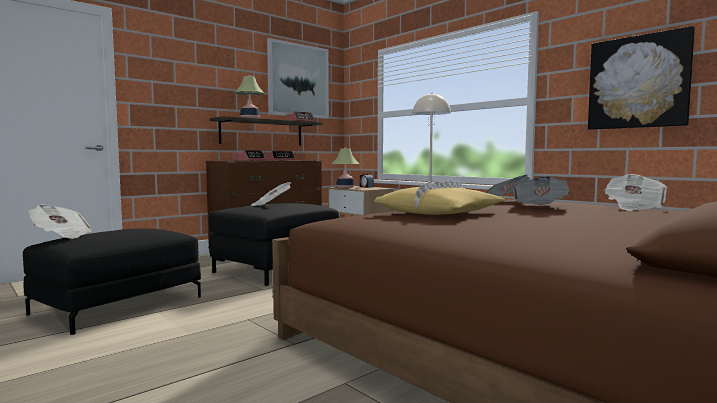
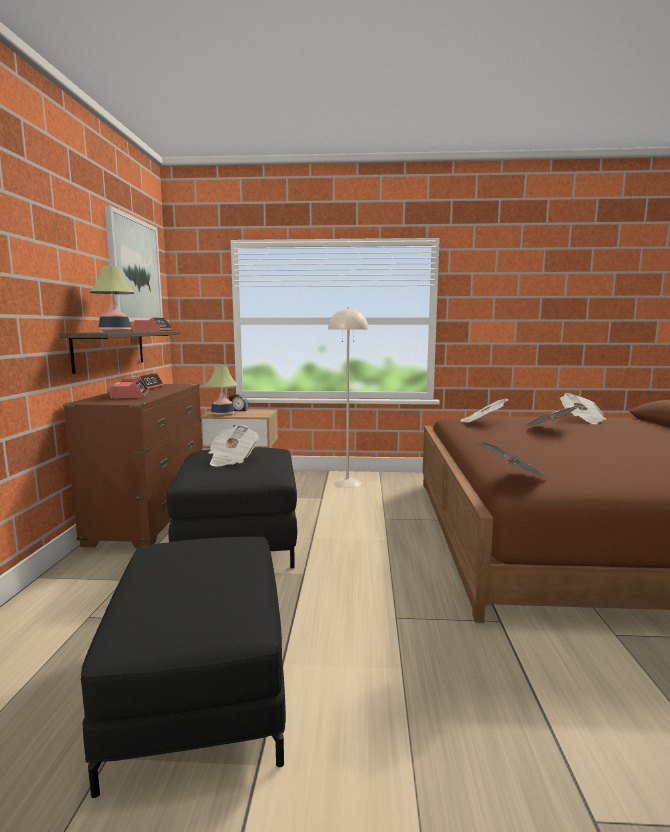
camera: 45 degrees left, 5 degrees up
newspaper [28,204,92,239] -> newspaper moved to [478,443,547,477]
yellow pillow [374,181,506,215] -> none
picture [588,26,695,130] -> none

